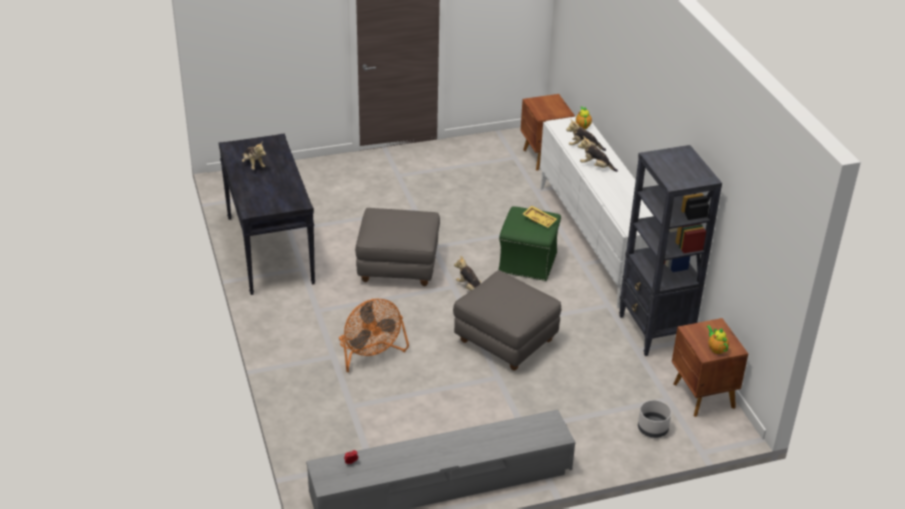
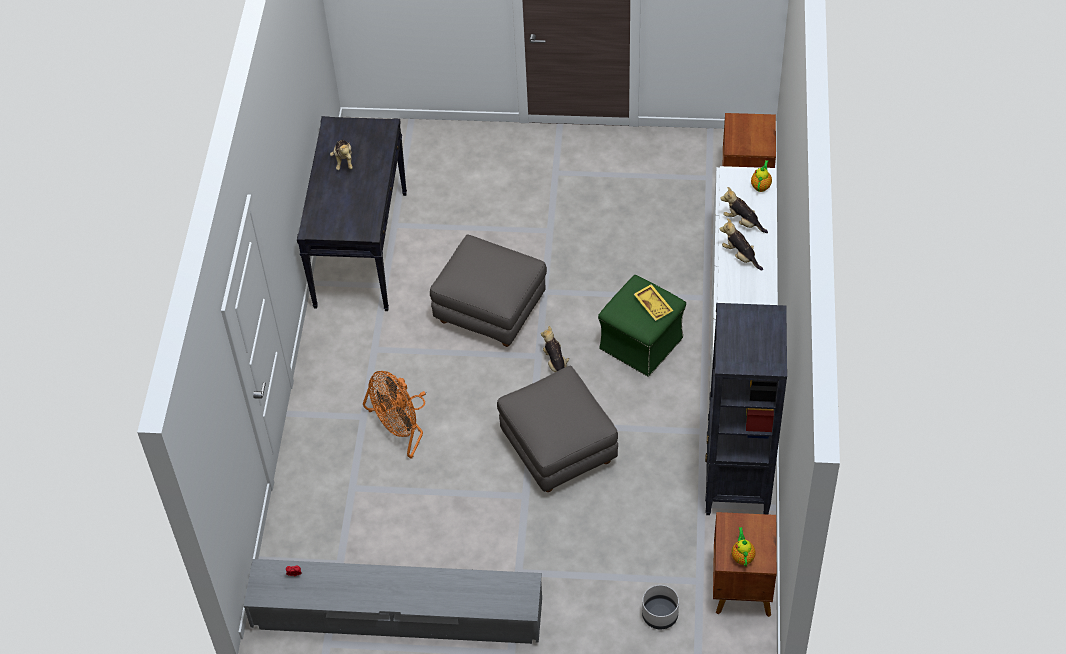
camera: 25 degrees right, 15 degrees up
orange fan [339,298,409,372] -> orange fan turned 60 degrees clockwise [363,371,426,459]

